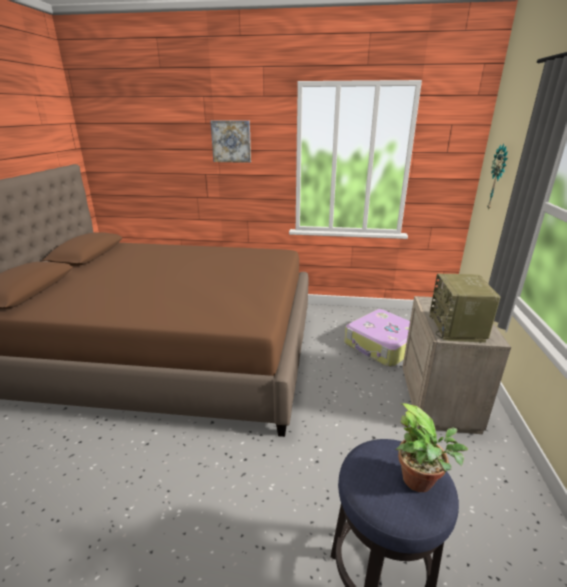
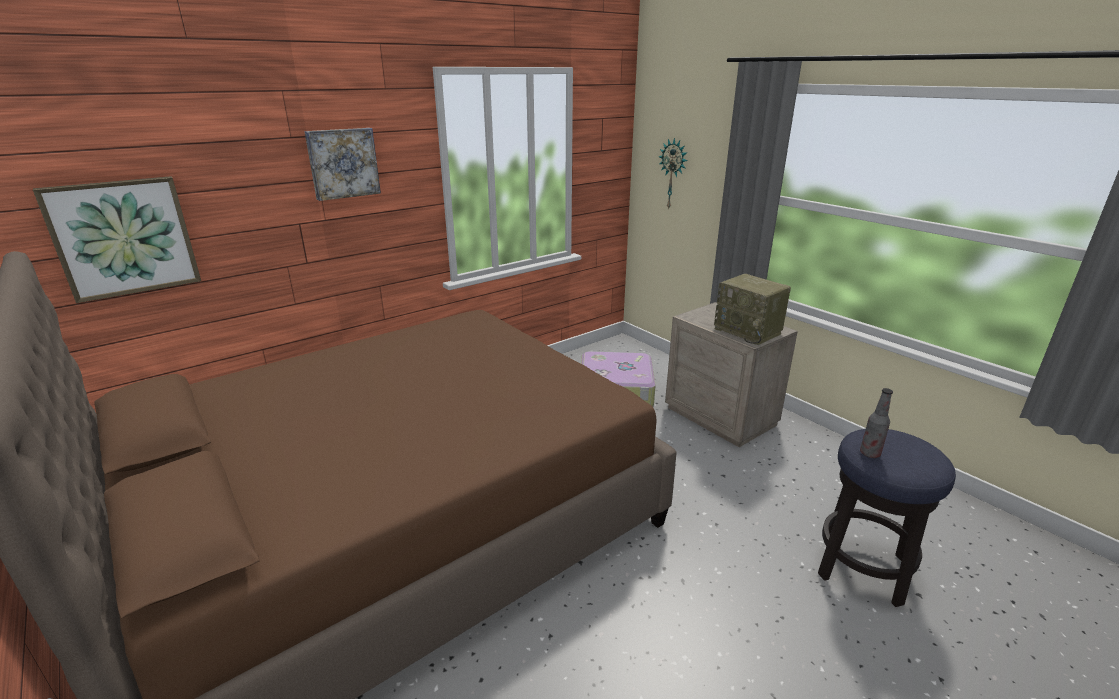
camera: 45 degrees left, 0 degrees up
potted plant [396,403,468,492] -> none
none -> picture [33,176,201,303]
none -> bottle [860,388,893,458]

